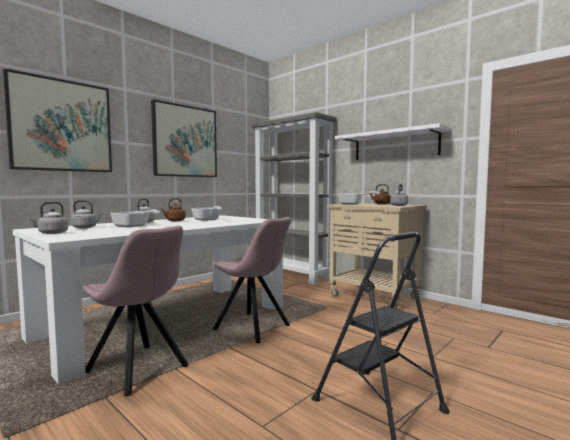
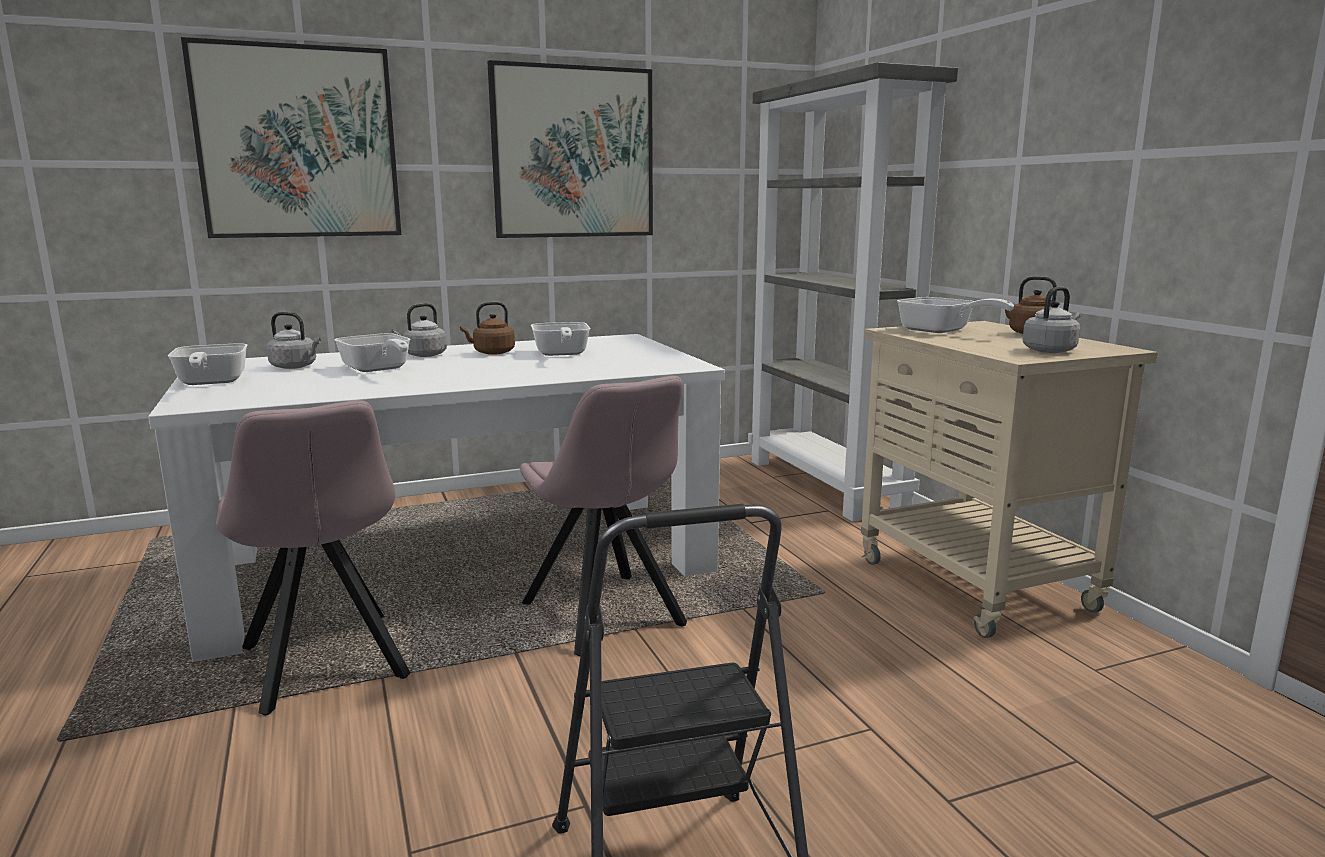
camera: 25 degrees right, 10 degrees up
grey kettle [28,202,68,234] -> frying pan [168,343,248,385]
white shelf [335,123,452,160] -> none

